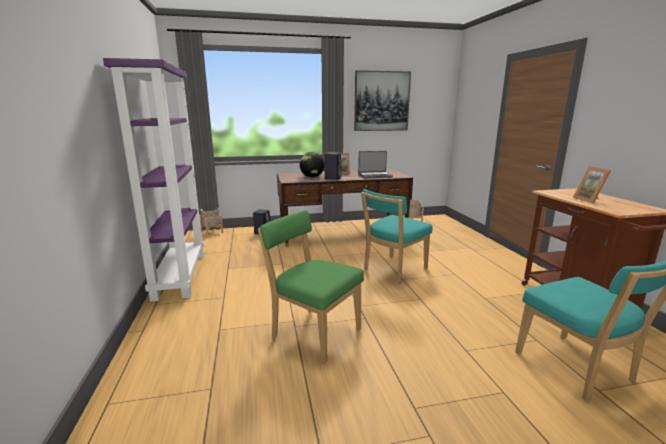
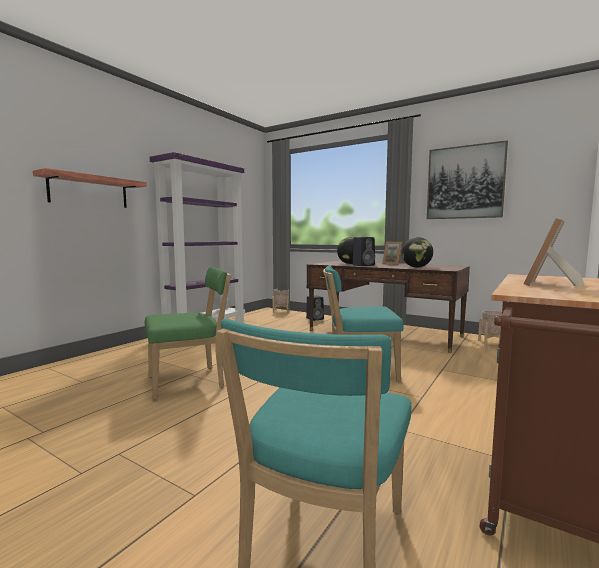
camera: 45 degrees right, 10 degrees down
green chair [258,210,364,362] -> green chair turned 75 degrees clockwise [145,267,231,400]
laptop [358,151,393,178] -> globe [402,237,433,268]
none -> shelf [33,168,147,208]

